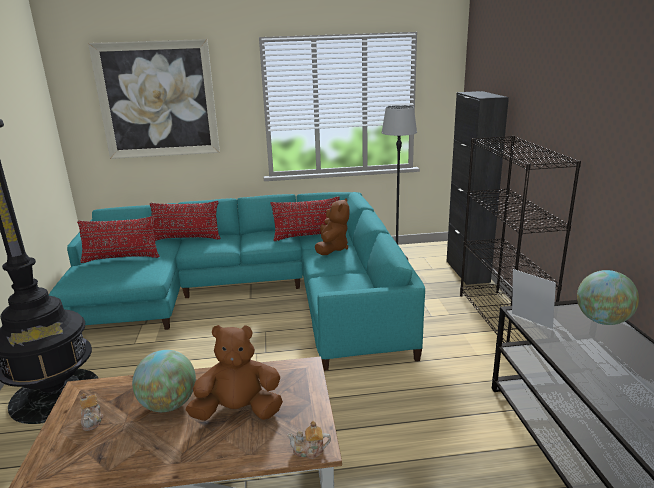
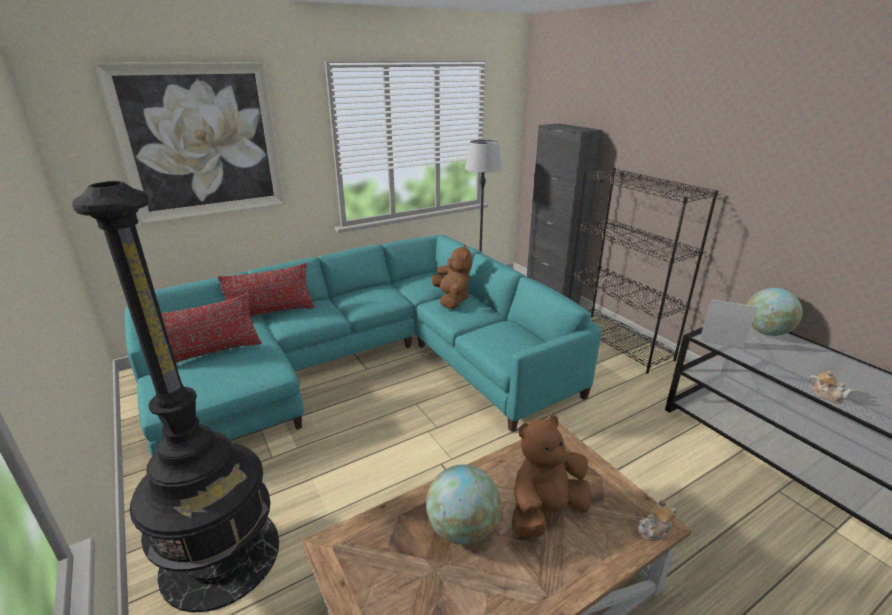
camera: 25 degrees left, 5 degrees up
teapot [80,393,103,431] -> teapot moved to [809,371,855,404]
red pillow [270,196,340,241] -> none

